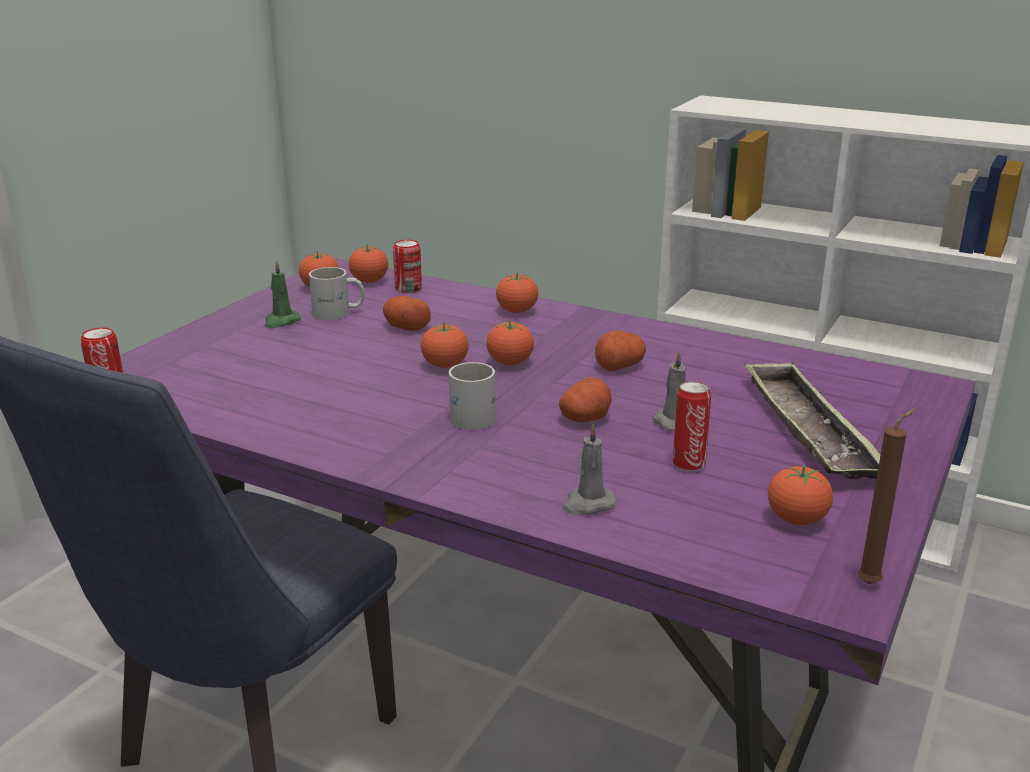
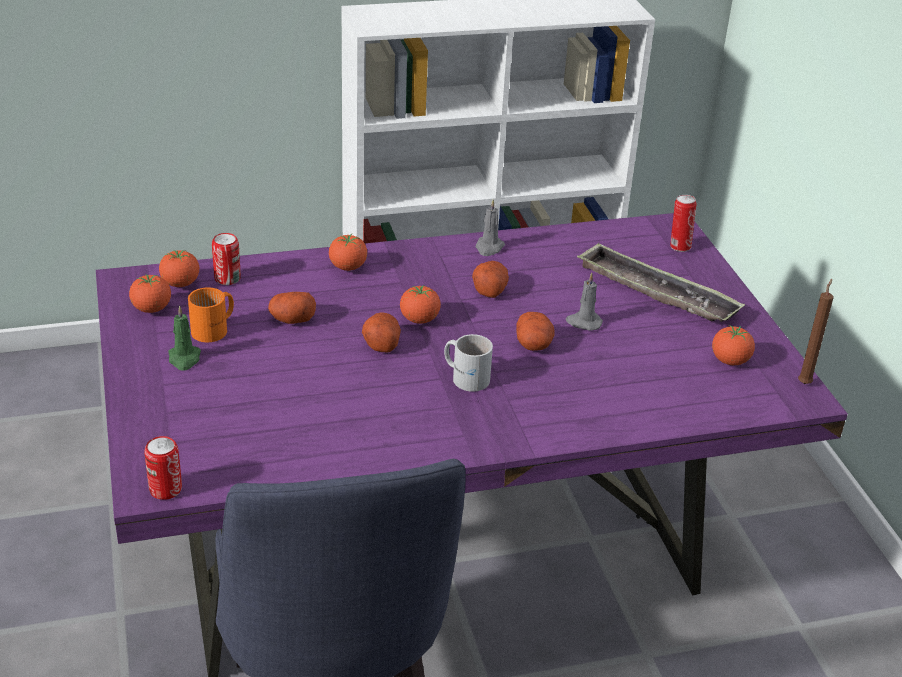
camera: 45 degrees left, 10 degrees up
white mug [309,267,364,320] -> orange mug [188,287,234,342]
tomato [421,323,469,368] -> potato [362,312,401,352]
grey candle [562,423,616,514] -> grey candle moved to [476,199,505,256]
can [673,381,711,471] -> can moved to [670,195,696,252]

